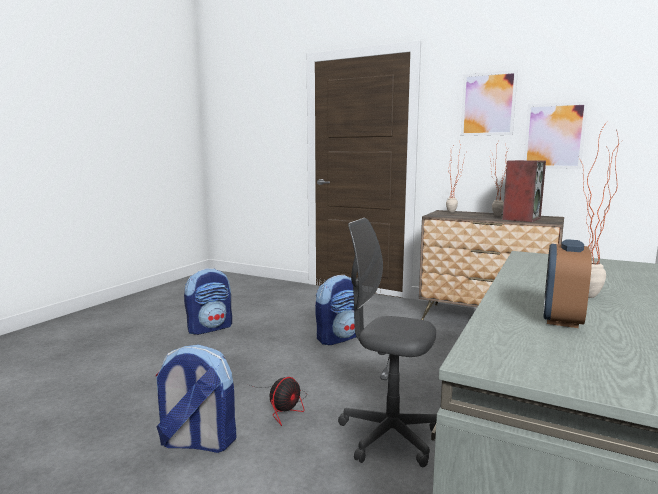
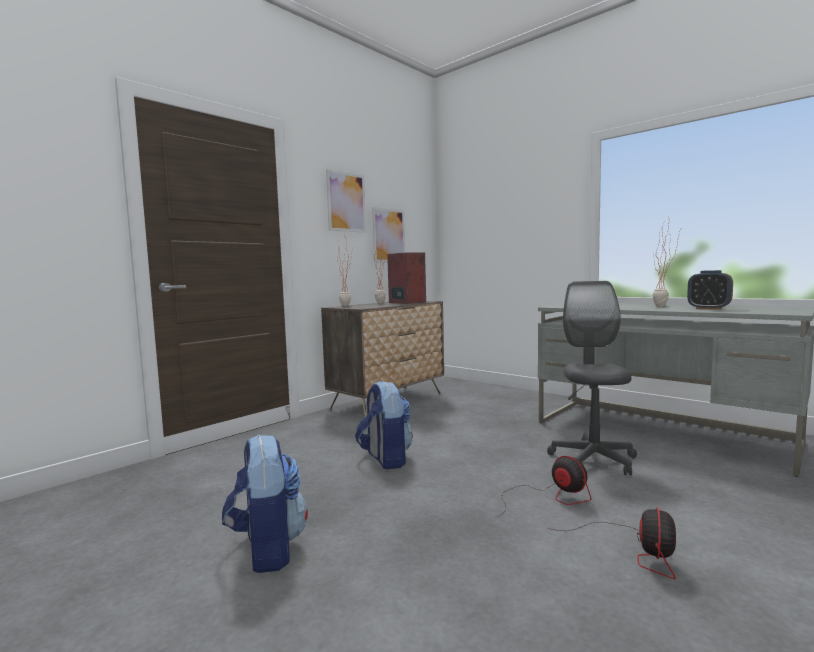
camera: 75 degrees left, 5 degrees down
backpack [155,344,236,453] -> fan [548,508,676,579]
grey office chair [338,218,437,467] -> grey office chair turned 150 degrees clockwise [547,281,637,476]

